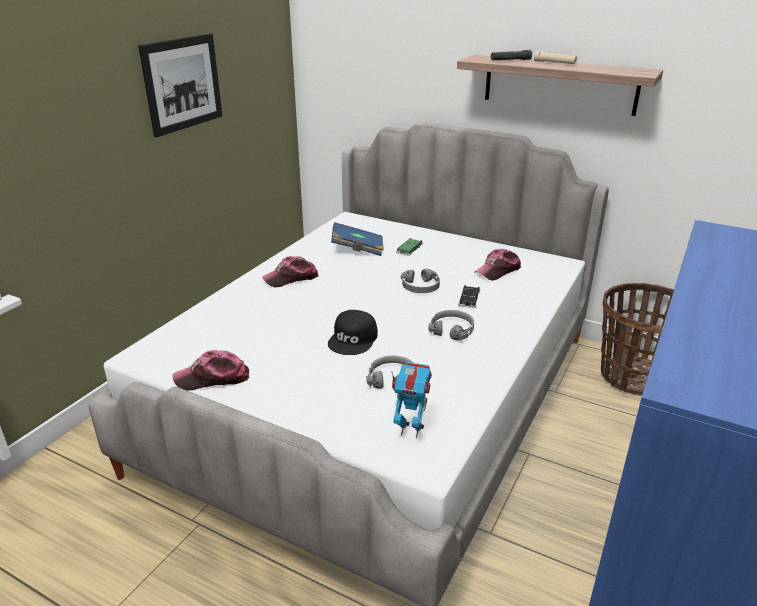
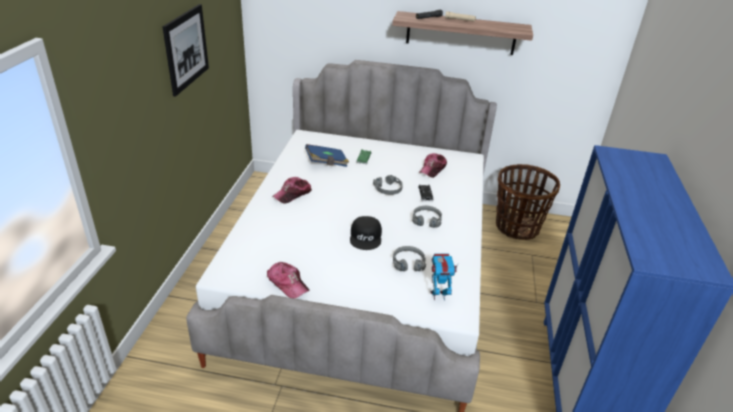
camera: 20 degrees left, 5 degrees up
cap [173,350,249,391] -> cap turned 105 degrees counterclockwise [267,262,310,298]

